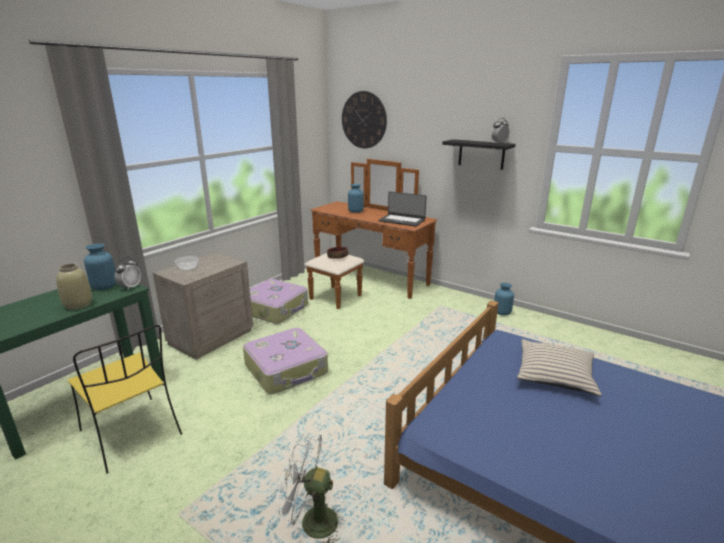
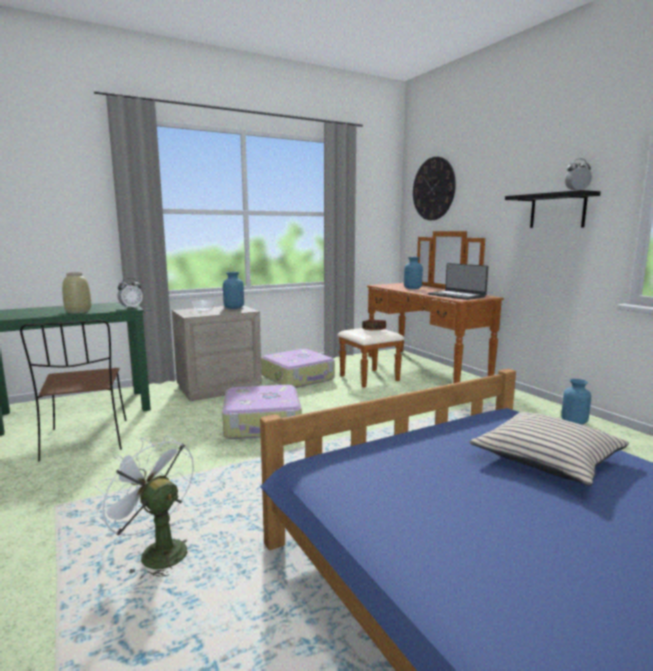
camera: 25 degrees right, 10 degrees down
yellow chair [68,325,182,473] -> brown chair [20,320,127,461]
blue vase [84,243,116,290] -> blue vase moved to [223,272,244,309]

